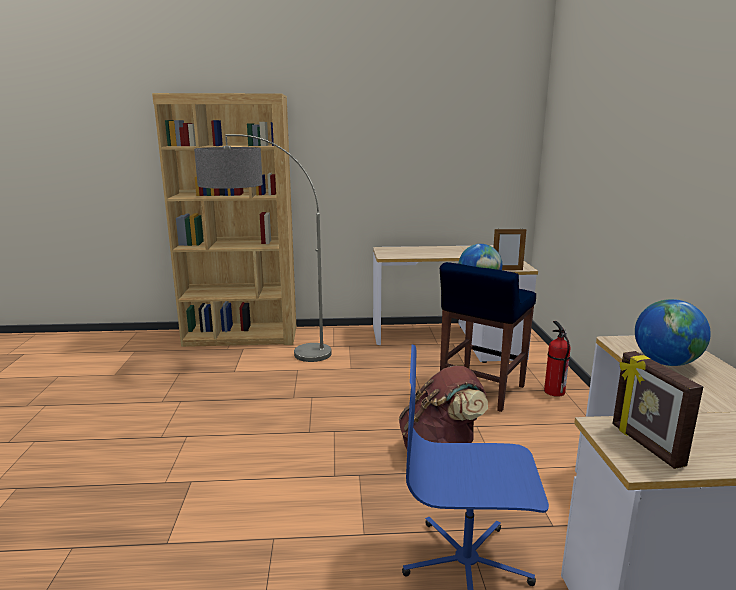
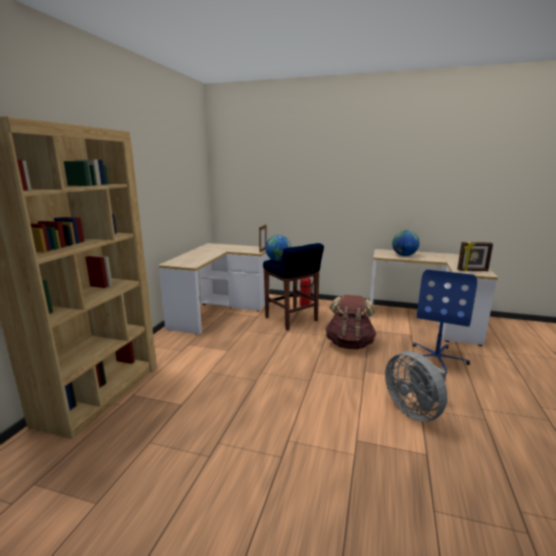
camera: 70 degrees left, 0 degrees up
floor lamp [194,134,332,362] -> none
none -> grey fan [385,351,448,422]

